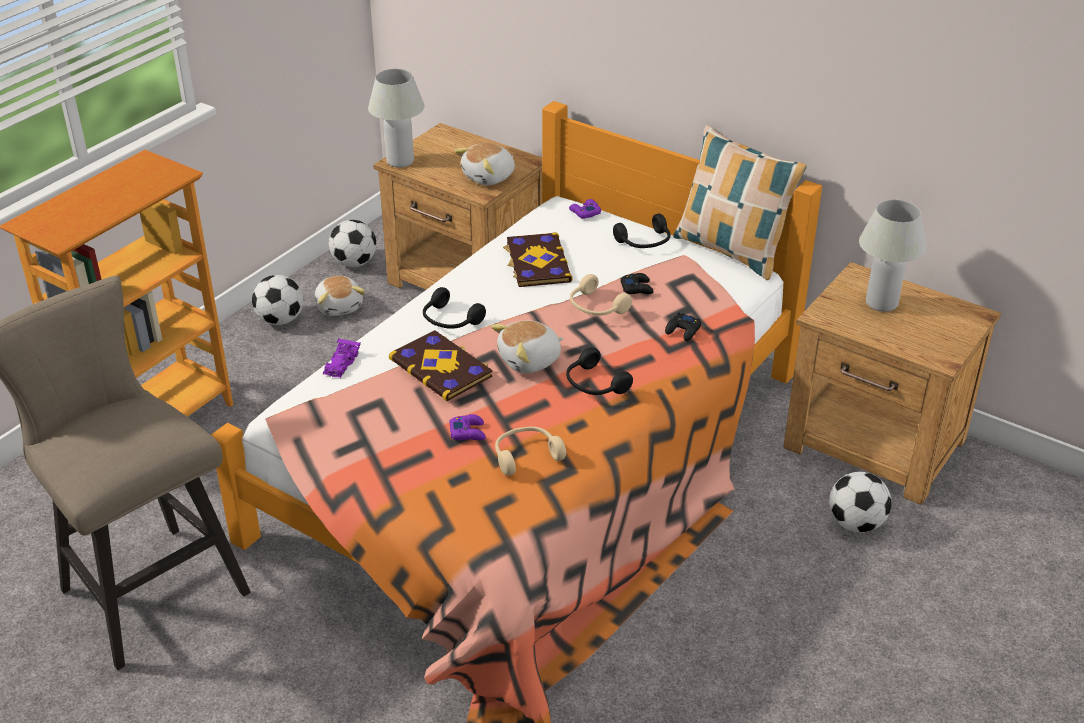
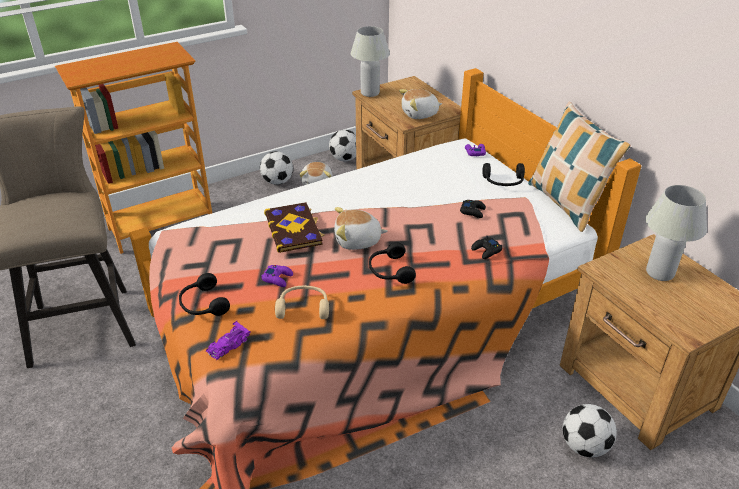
camera: 25 degrees right, 0 degrees up
purple toy car [323,337,361,378] -> purple toy car moved to [206,321,251,361]
black headphones [423,287,486,329] -> black headphones moved to [179,273,230,316]
book [503,232,572,287] -> none
beige headphones [570,274,632,316] -> none

